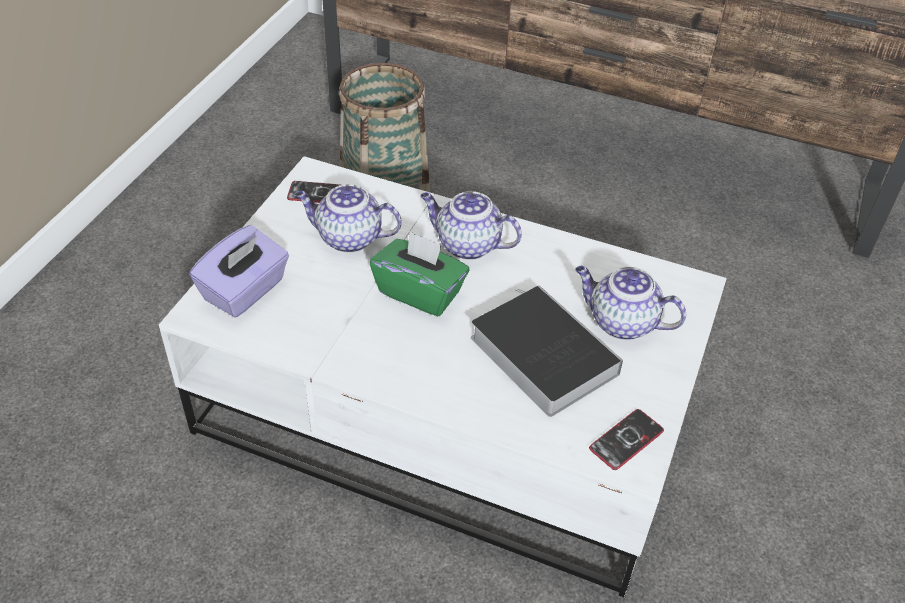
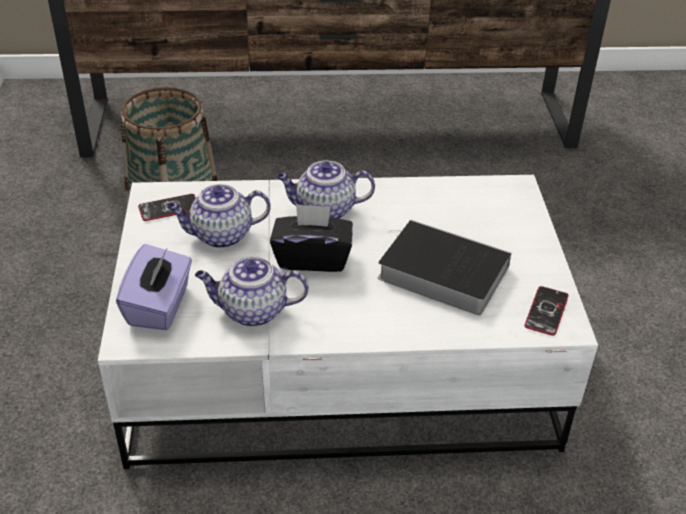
camera: 25 degrees left, 5 degrees down
green tissue box [370,231,469,316] -> black tissue box [270,204,353,272]
teapot [575,266,686,340] -> teapot moved to [195,256,309,327]

